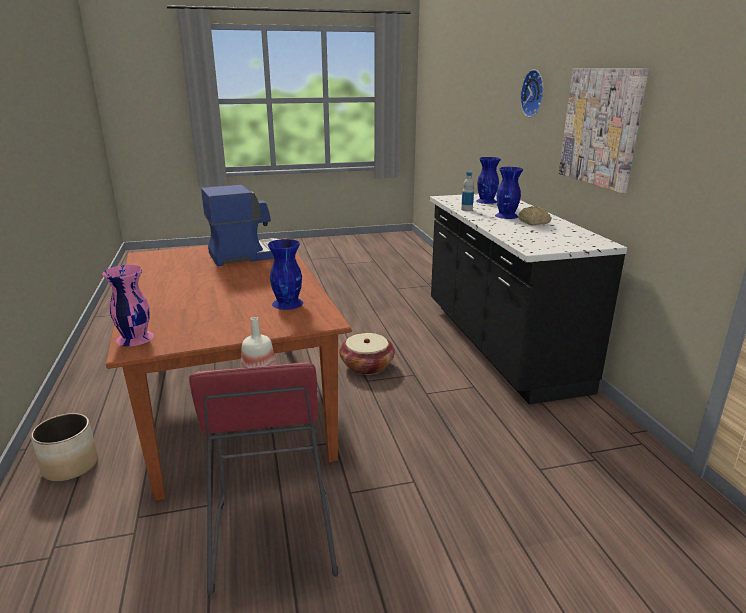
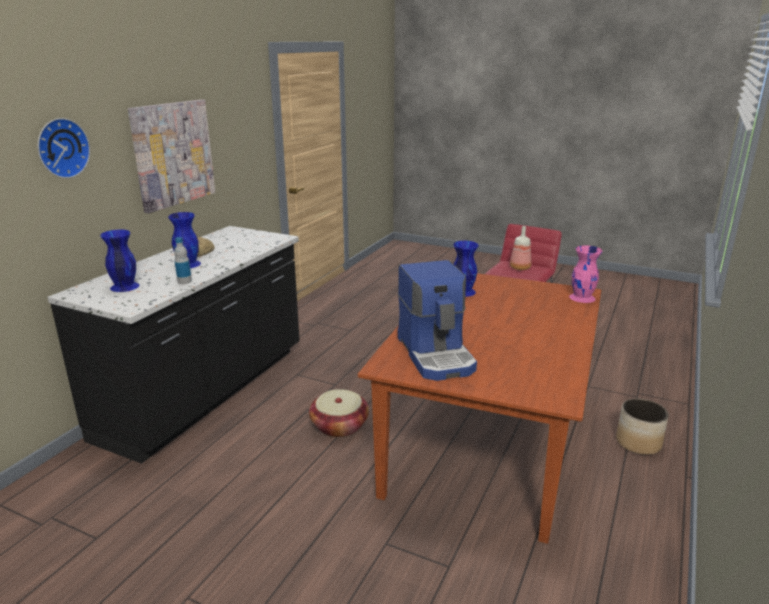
camera: 140 degrees left, 0 degrees up
coffee machine [201,185,280,266] -> coffee machine turned 120 degrees counterclockwise [398,260,477,381]

